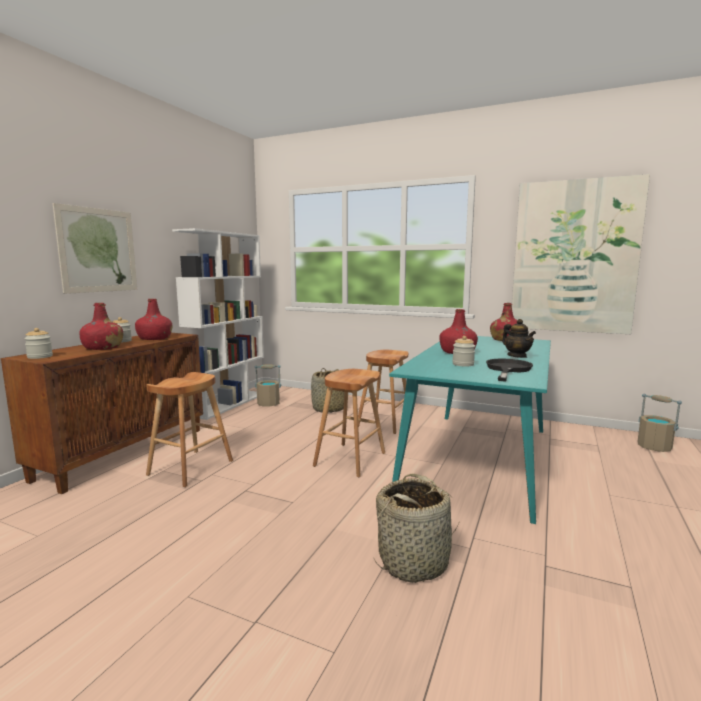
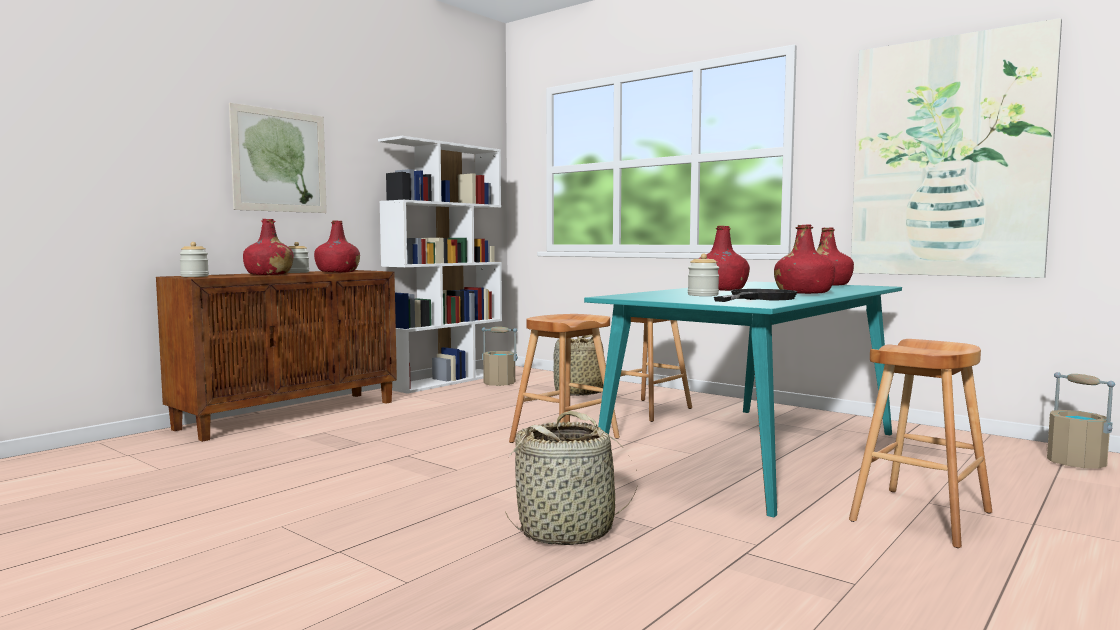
camera: 15 degrees right, 5 degrees down
brown stool [146,372,233,487] -> brown stool moved to [849,339,992,548]
teapot [502,319,536,358] -> red bottle [774,225,835,294]

